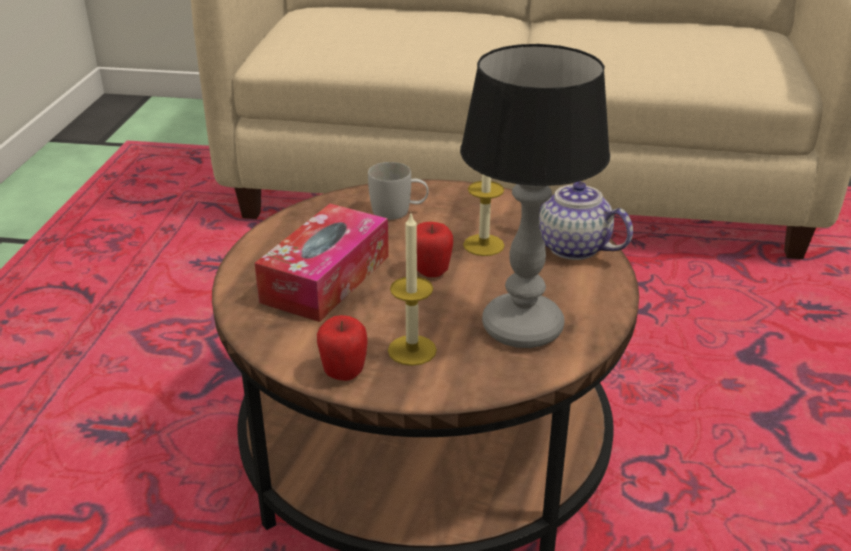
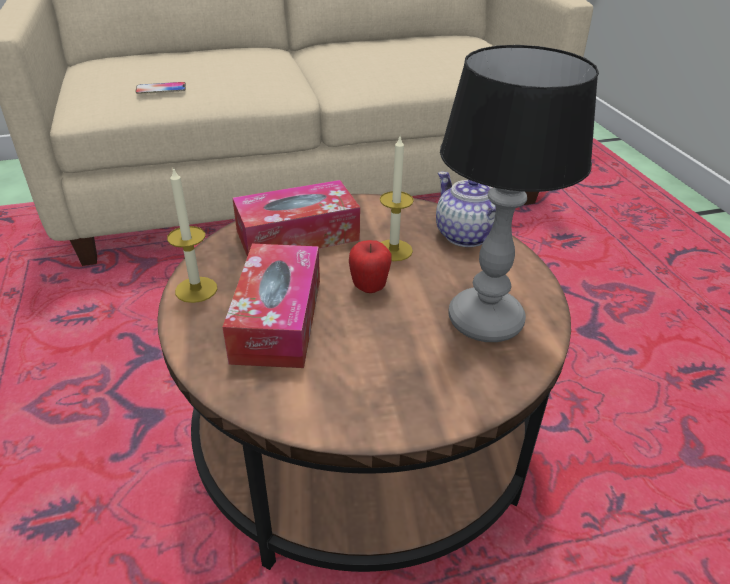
camera: 25 degrees left, 5 degrees up
apple [317,315,368,381] -> none
white mug [368,162,429,220] -> tissue box [232,180,360,257]
candle [388,214,437,366] -> candle moved to [167,167,217,303]
teapot [539,181,633,260] -> teapot turned 45 degrees clockwise [436,172,496,247]
none -> phone [135,82,186,94]

